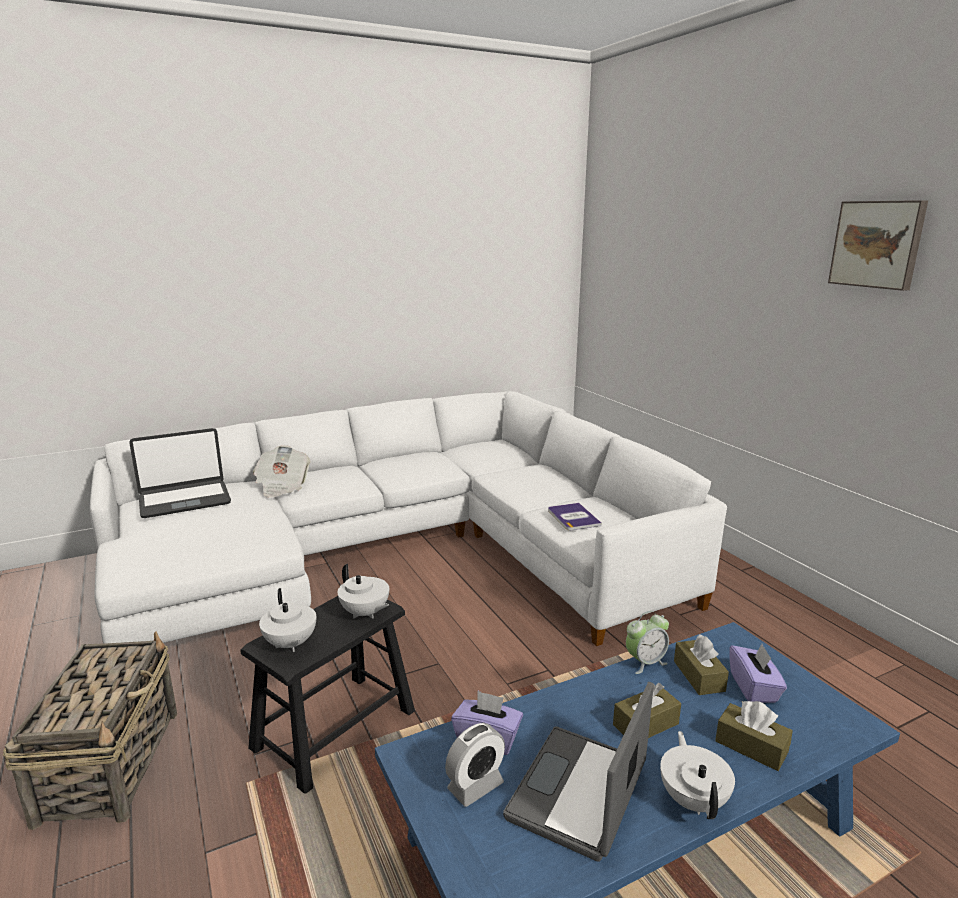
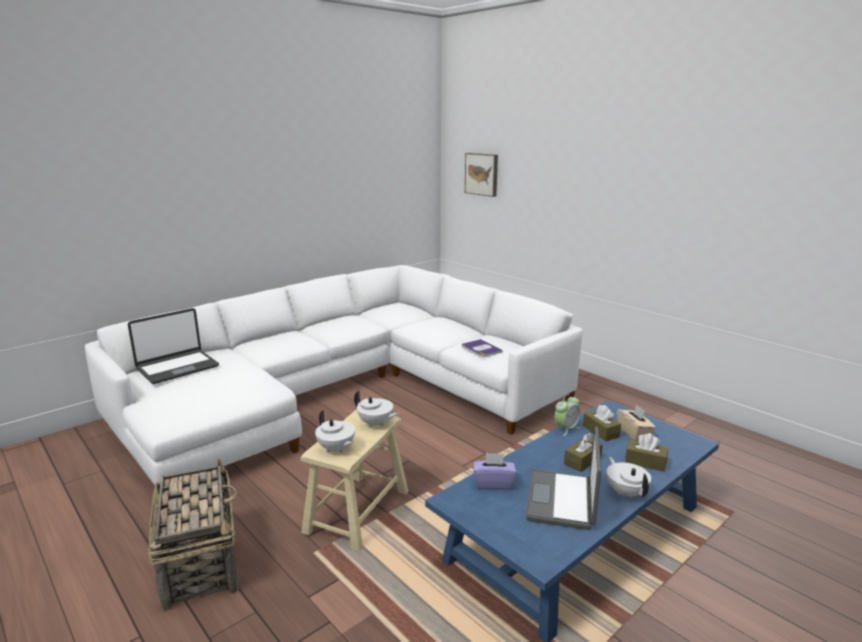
camera: 15 degrees left, 0 degrees up
black stool [240,596,415,794] -> beige stool [301,410,409,551]
newspaper [253,445,310,497] -> none
alarm clock [445,723,505,807] -> none
purple tissue box [729,644,787,703] -> beige tissue box [617,405,656,441]
picture [828,200,928,291] -> picture moved to [465,153,498,197]

